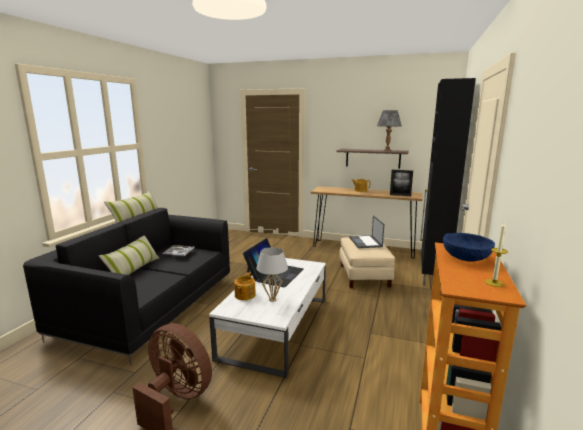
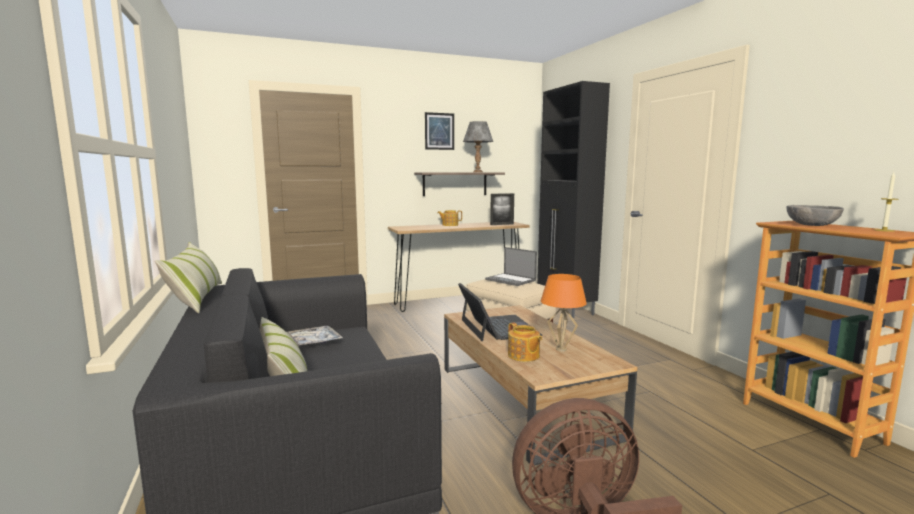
camera: 40 degrees left, 5 degrees down
white coffee table [209,258,326,378] -> brown coffee table [444,305,637,467]
white table lamp [256,247,288,302] -> orange table lamp [541,274,587,352]
blue bowl [443,233,495,262] -> grey bowl [787,205,844,226]
none -> picture [425,112,454,150]

